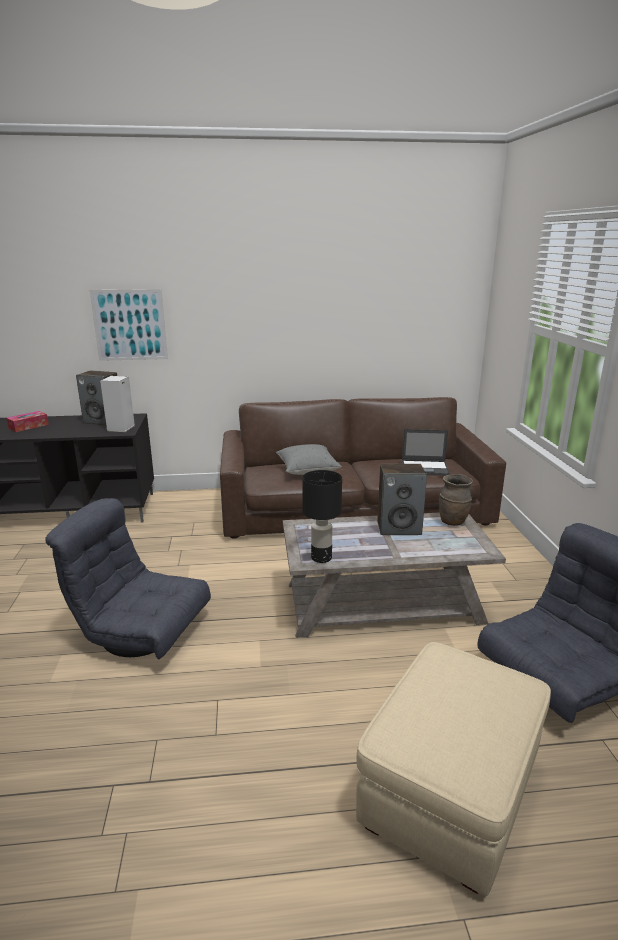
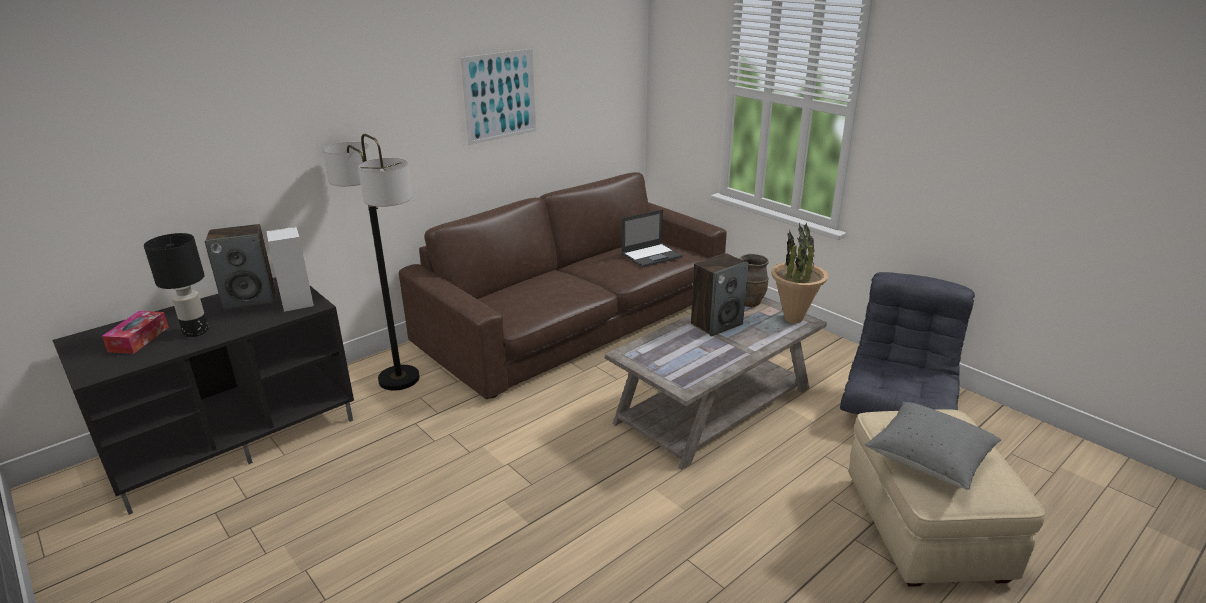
camera: 35 degrees left, 5 degrees up
grey armchair [45,498,211,659] -> none
picture [90,289,168,361] -> picture moved to [461,49,536,145]
grey pillow [276,444,342,475] -> grey pillow moved to [865,402,1001,490]
black table lamp [302,470,342,563] -> black table lamp moved to [144,233,209,337]
none -> floor lamp [323,134,420,390]
none -> potted plant [771,222,828,323]

